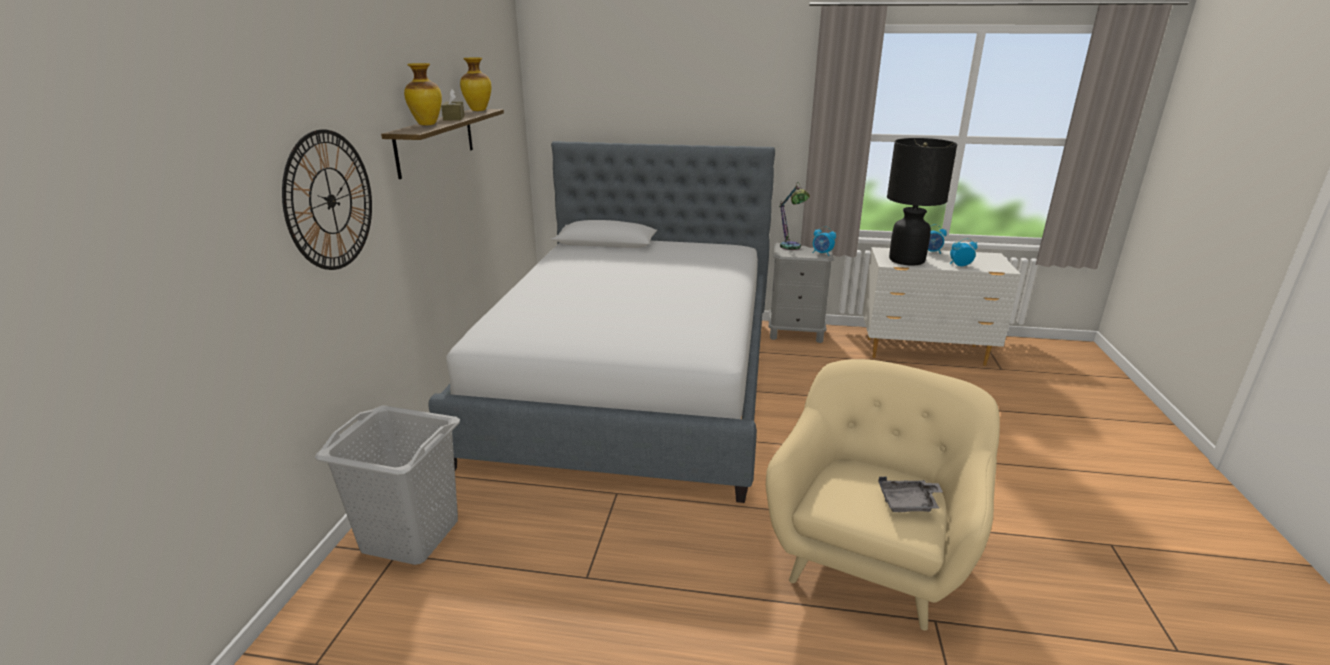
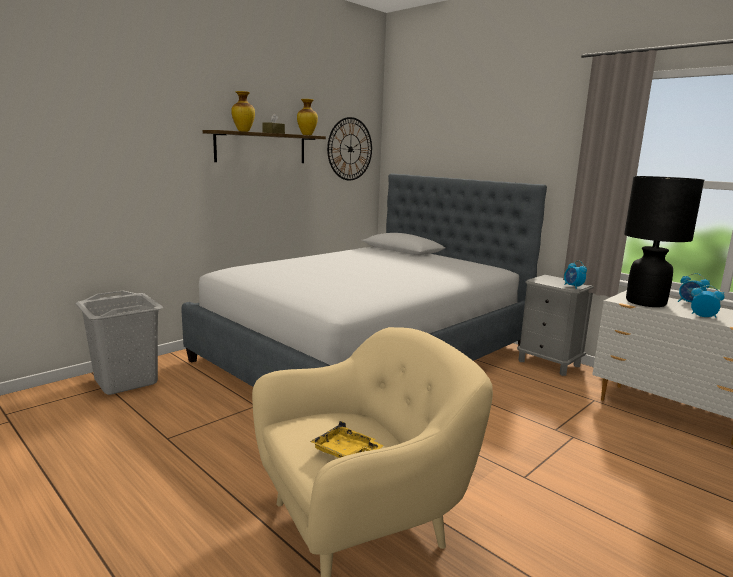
camera: 35 degrees right, 10 degrees down
wall clock [282,129,372,270] -> wall clock moved to [327,117,372,181]
table lamp [779,184,810,250] -> none
grey tray [878,477,943,512] -> yellow tray [310,421,384,458]

